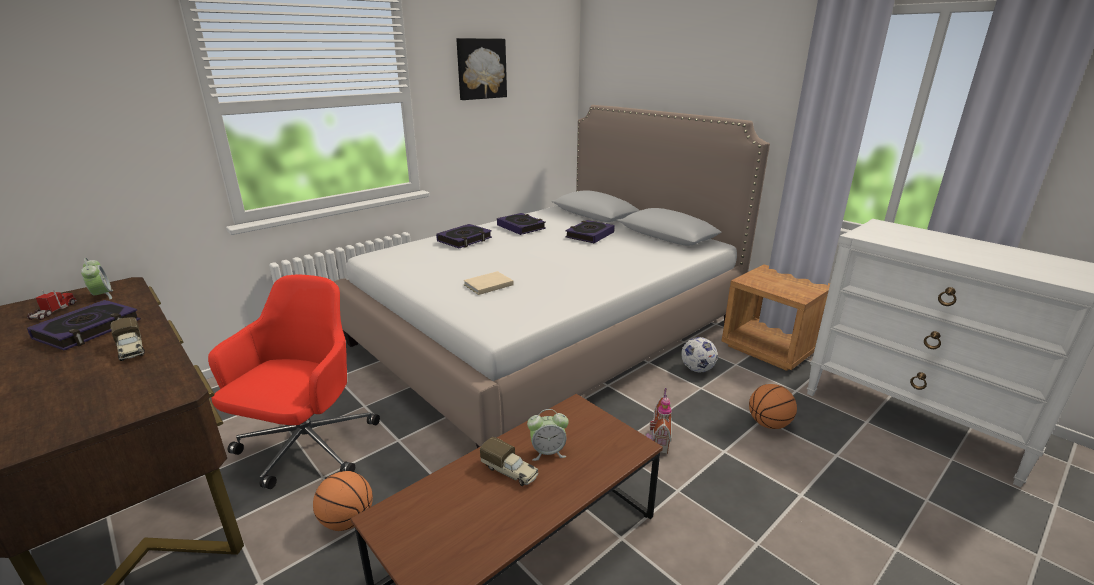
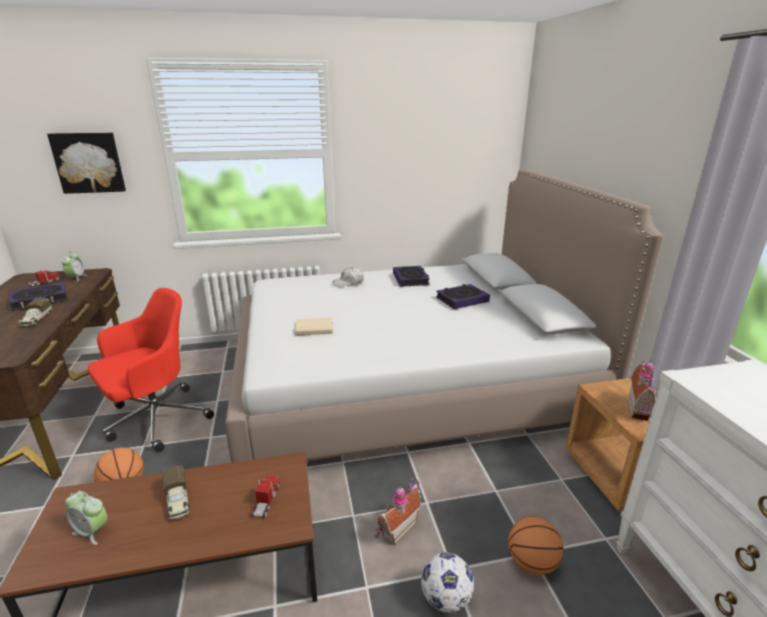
camera: 30 degrees right, 0 degrees up
book [436,224,492,248] -> white cap [333,267,364,286]
picture [456,38,507,100] -> picture moved to [47,133,126,194]
alarm clock [527,409,569,461] -> alarm clock moved to [65,491,107,545]
football [681,337,718,372] -> football moved to [421,552,474,613]
none -> toy truck [251,475,280,518]
none -> toy house [628,360,658,421]

